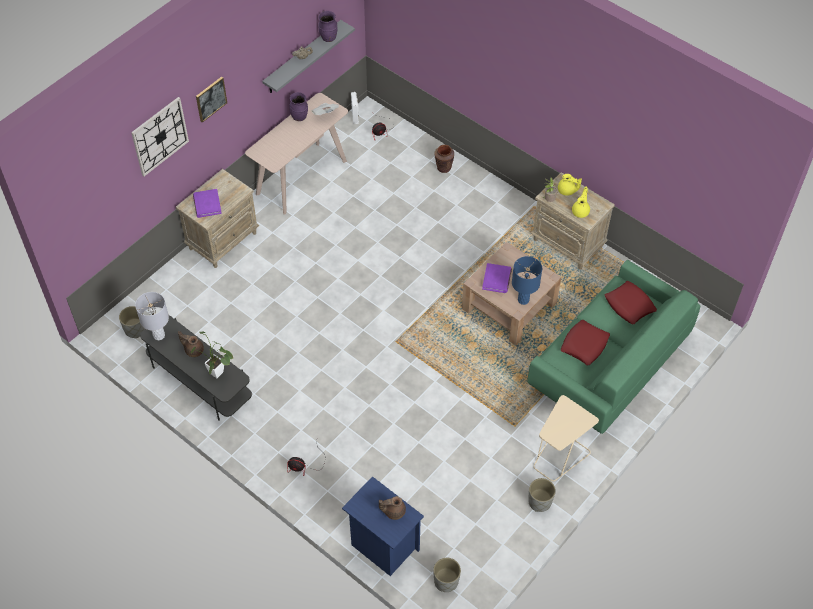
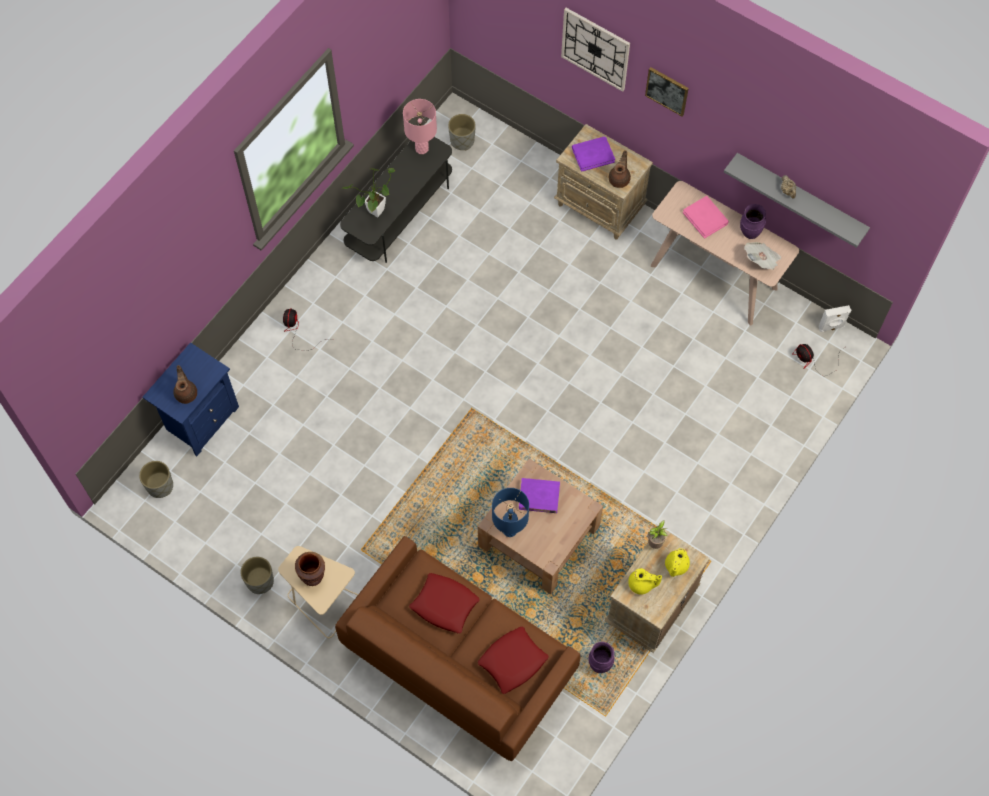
camera: 85 degrees right, 10 degrees up
grey table lamp [135,292,169,340] -> pink table lamp [403,99,437,154]
brown teapot [178,331,204,357] -> brown teapot moved to [609,150,631,188]
purple vase [318,11,337,42] -> purple vase moved to [588,642,614,673]
brown vase [434,145,454,173] -> brown vase moved to [295,552,325,586]
green sofa [527,260,700,434] -> brown sofa [335,536,580,761]
none -> pink book [683,196,729,239]

